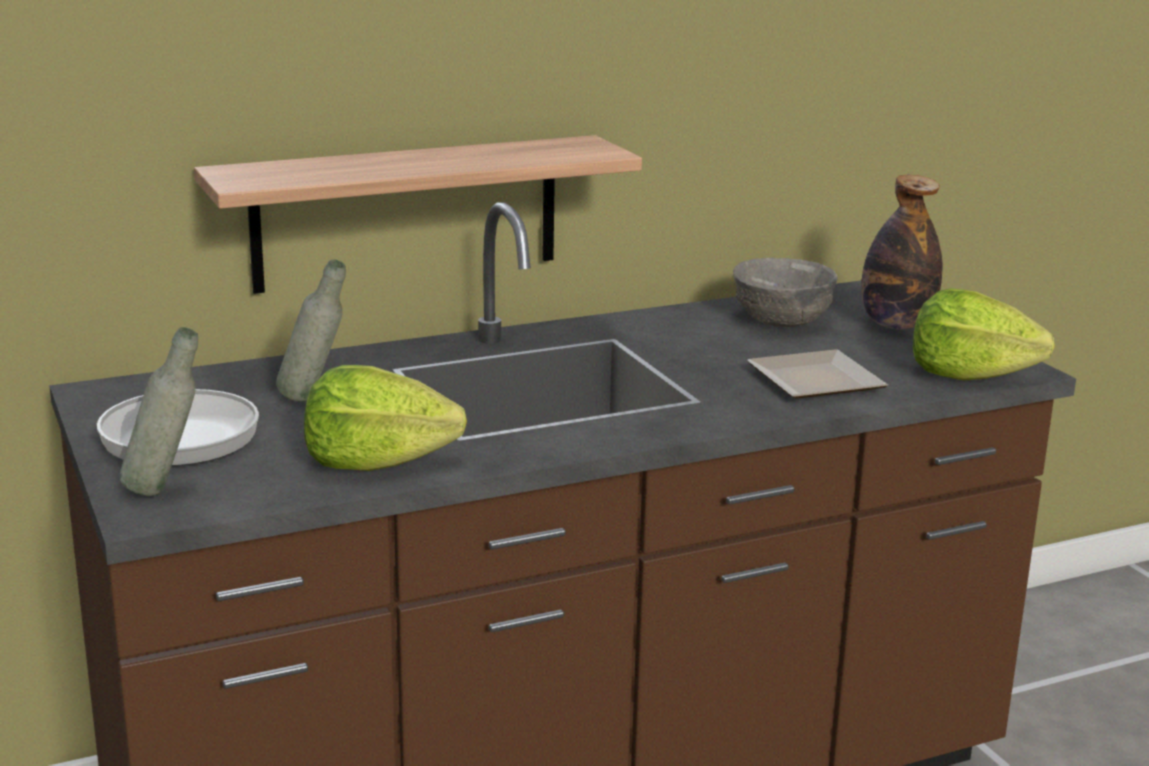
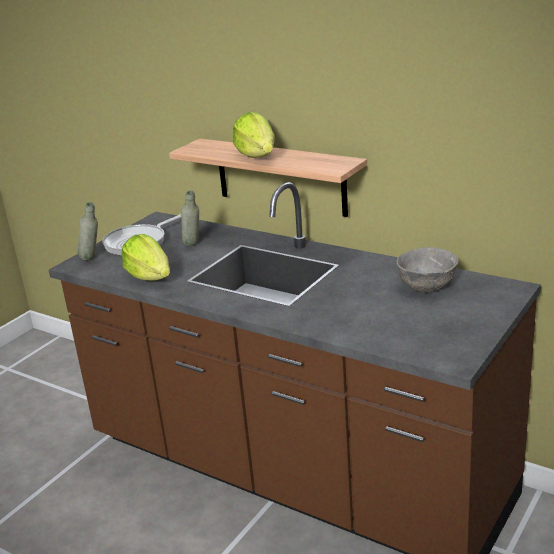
camera: 60 degrees right, 5 degrees up
plate [747,349,888,398] -> none
bottle [861,175,943,330] -> none
lettuce [913,288,1055,381] -> lettuce moved to [233,112,275,158]

